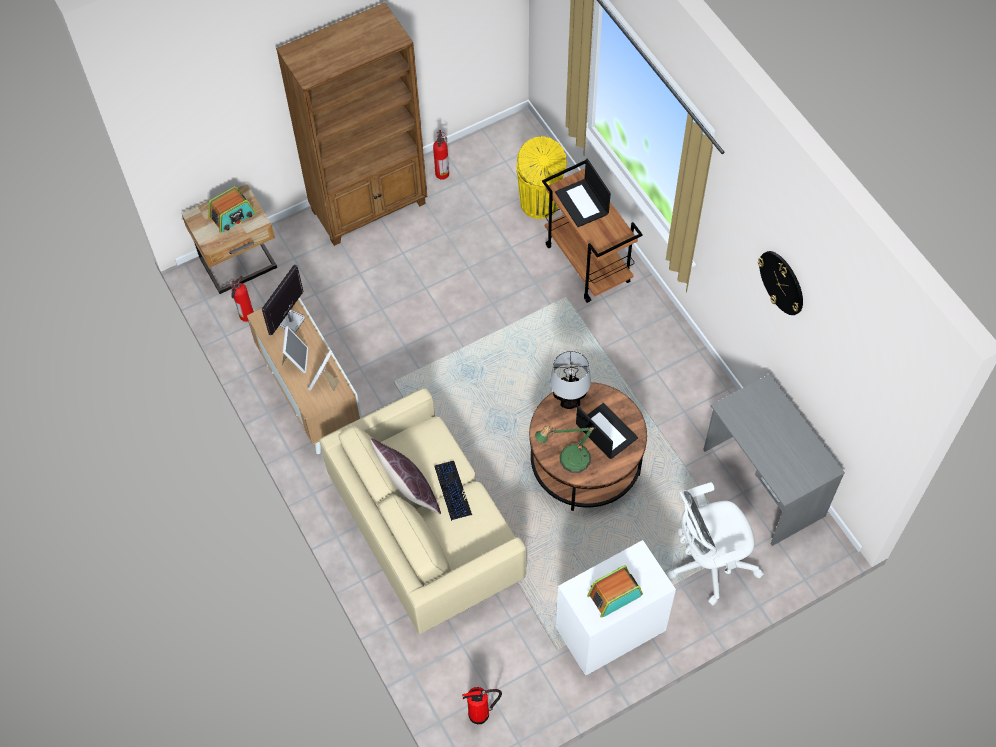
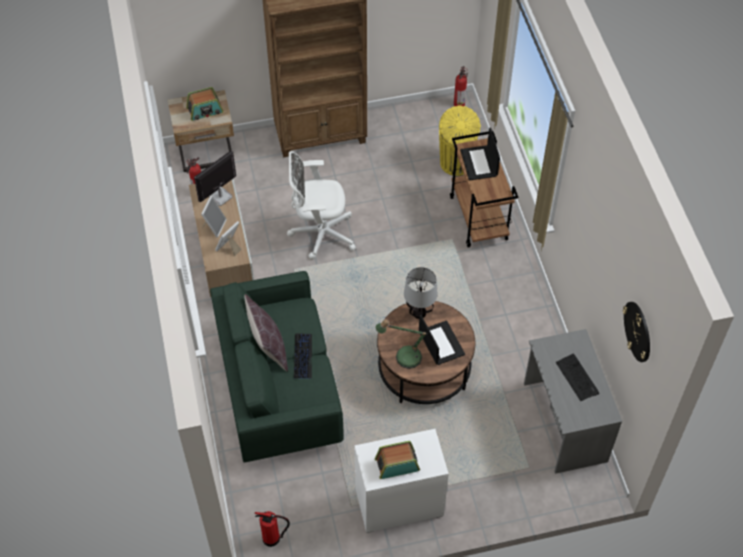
camera: 15 degrees right, 5 degrees down
beige sofa [319,388,526,634] -> green sofa [210,271,344,463]
fire extinguisher [433,130,449,180] -> fire extinguisher moved to [454,66,468,106]
white office chair [667,482,763,606] -> white office chair moved to [287,151,356,260]
wall clock [758,251,803,315] -> wall clock moved to [623,302,650,362]
none -> keyboard [556,354,599,401]

